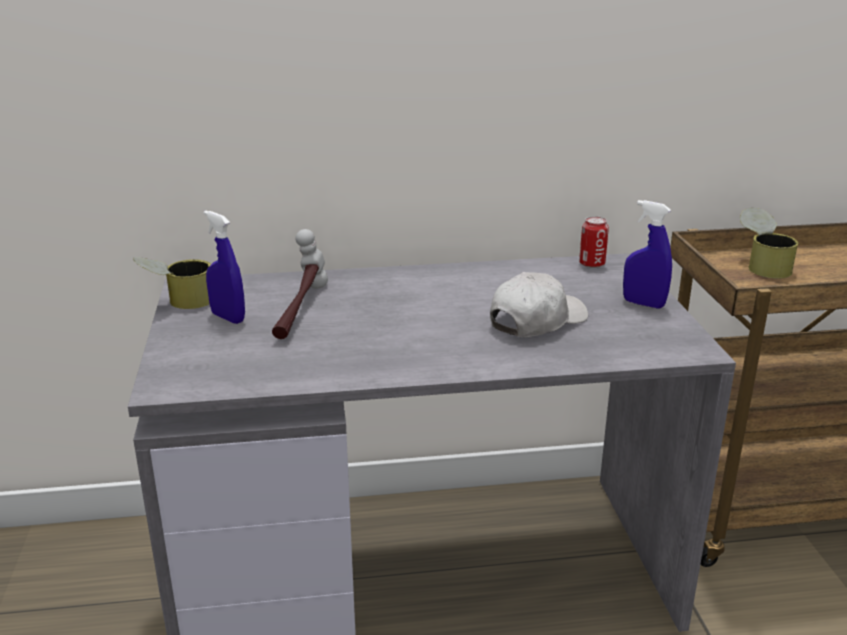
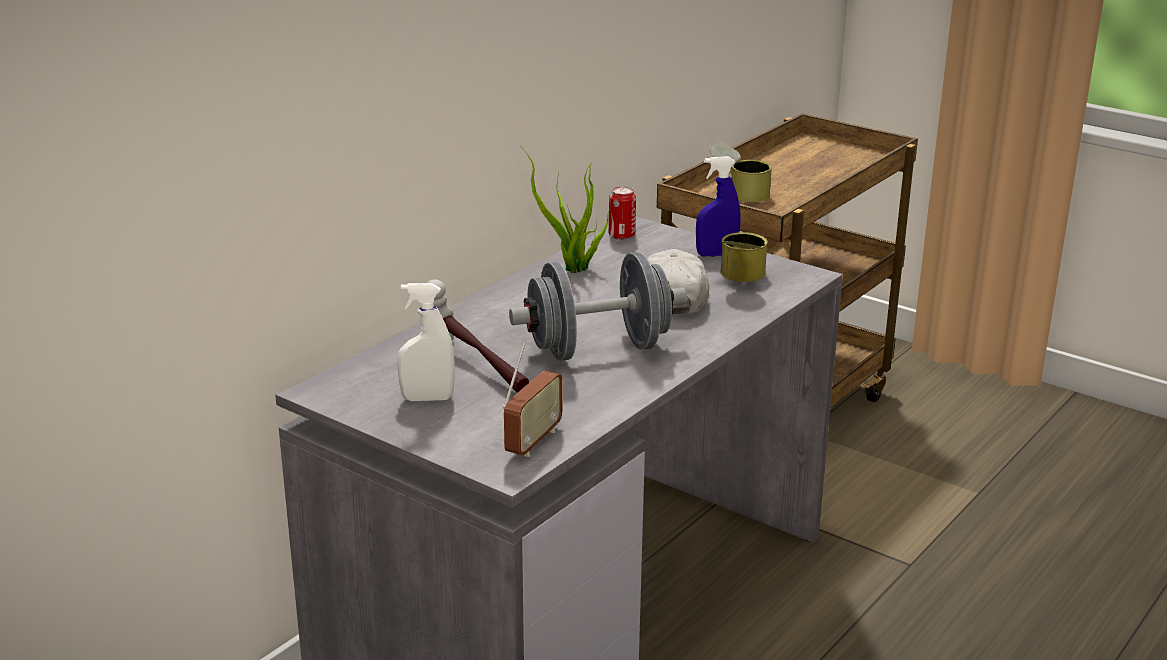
camera: 45 degrees left, 0 degrees up
can [133,257,211,309] -> can moved to [720,232,768,282]
blue spray bottle [204,211,245,324] -> white spray bottle [397,283,455,401]
none -> radio [503,342,563,457]
none -> grey dumbbell [509,252,687,361]
none -> potted plant [520,145,610,273]

